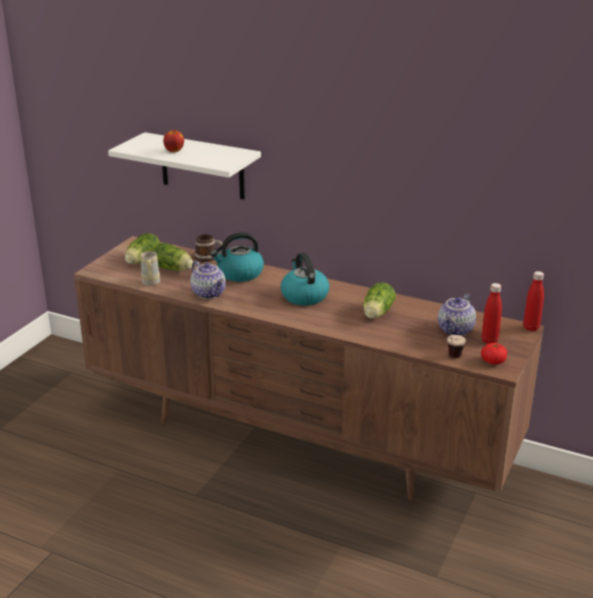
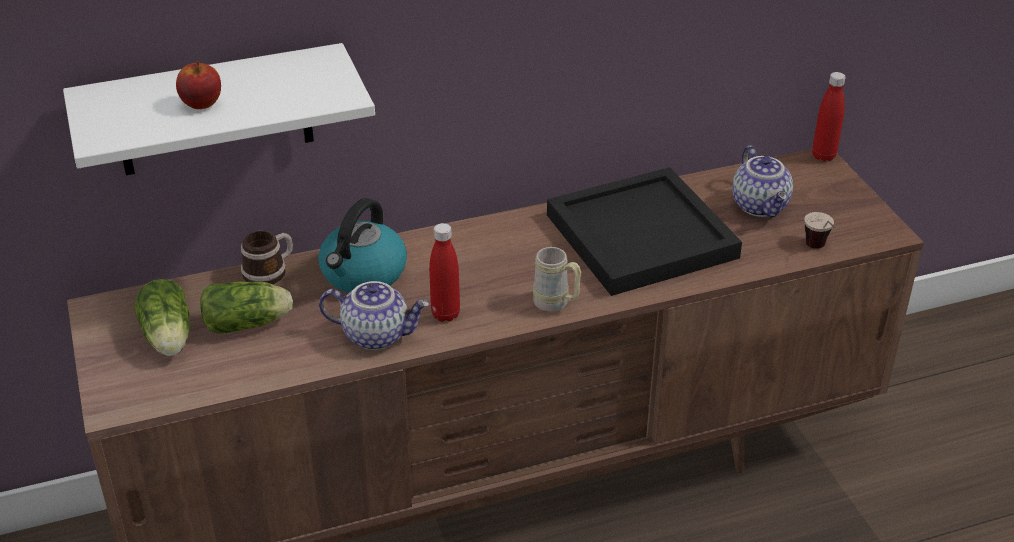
camera: 45 degrees left, 10 degrees up
beige mug [141,251,160,286] -> beige mug moved to [533,247,581,312]
kettle [281,253,329,306] -> none
lettuce [363,282,396,319] -> black tray [547,167,742,296]
tomato [481,343,507,365] -> none
red bottle [482,283,502,344] -> red bottle moved to [429,223,460,322]

